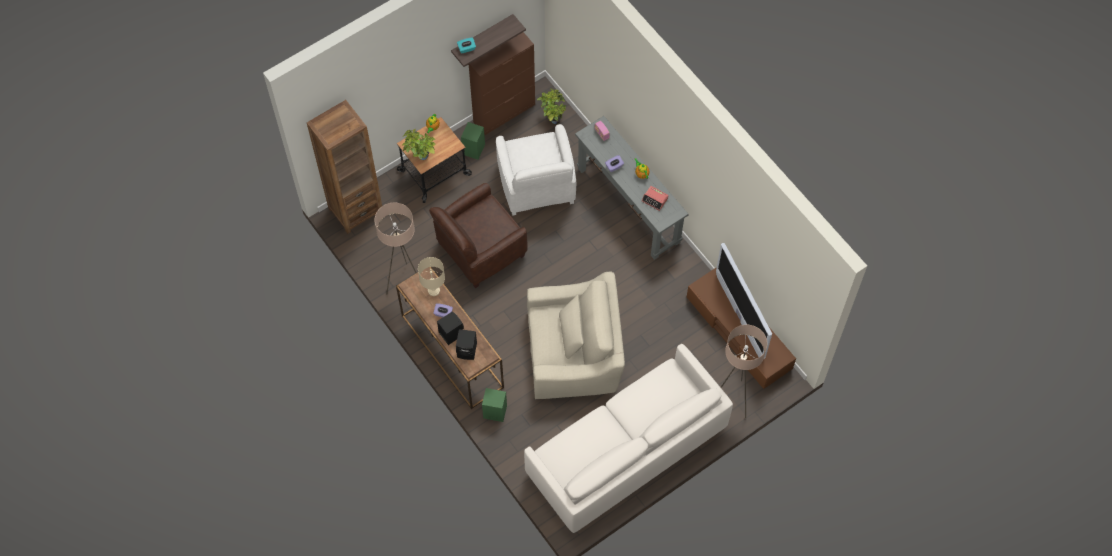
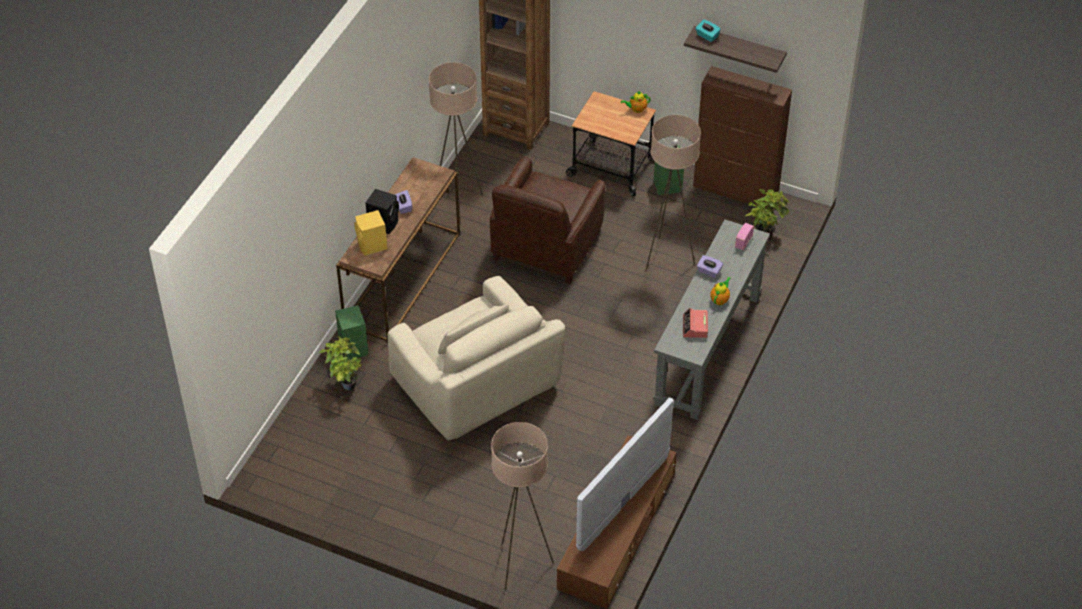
camera: 60 degrees right, 15 degrees down
potted plant [402,129,436,160] -> potted plant moved to [319,336,362,390]
beige table lamp [418,257,445,296] -> none
brown armchair [429,183,527,288] -> brown armchair turned 90 degrees counterclockwise [490,157,605,284]
black speaker [456,329,477,360] -> yellow speaker [354,210,387,255]
white armchair [496,124,576,216] -> beige floor lamp [645,115,701,271]
white sofa [524,344,733,533] -> none

